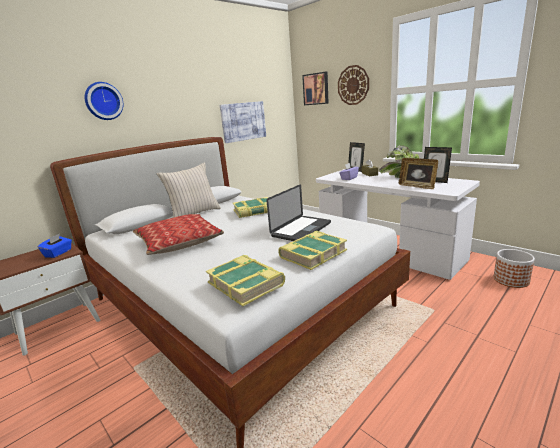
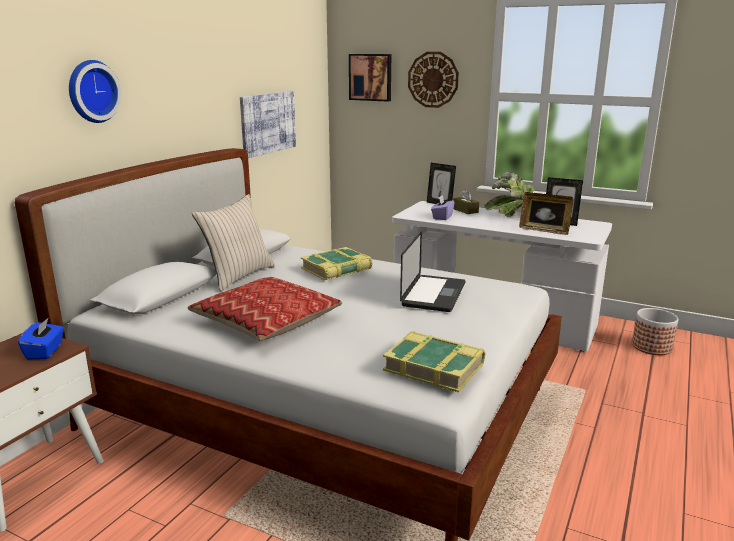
camera: 20 degrees left, 0 degrees up
book [278,231,347,270] -> none

